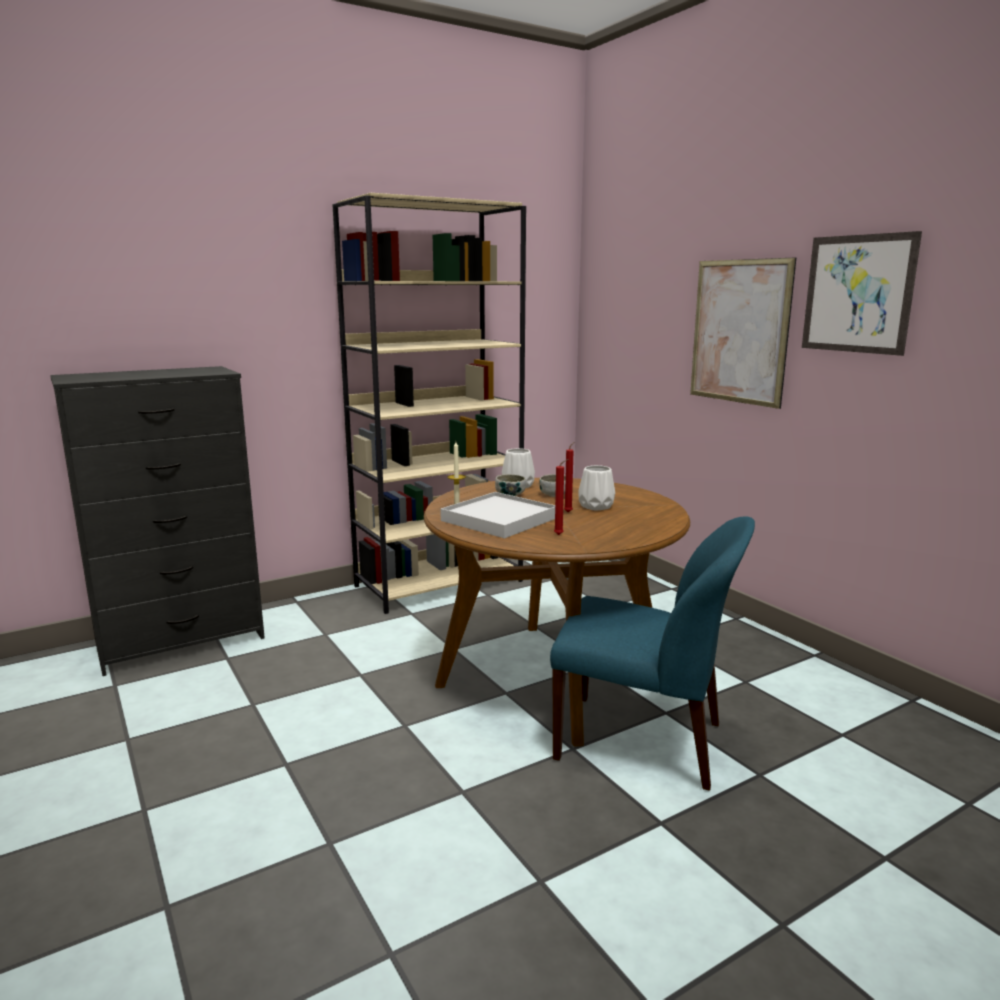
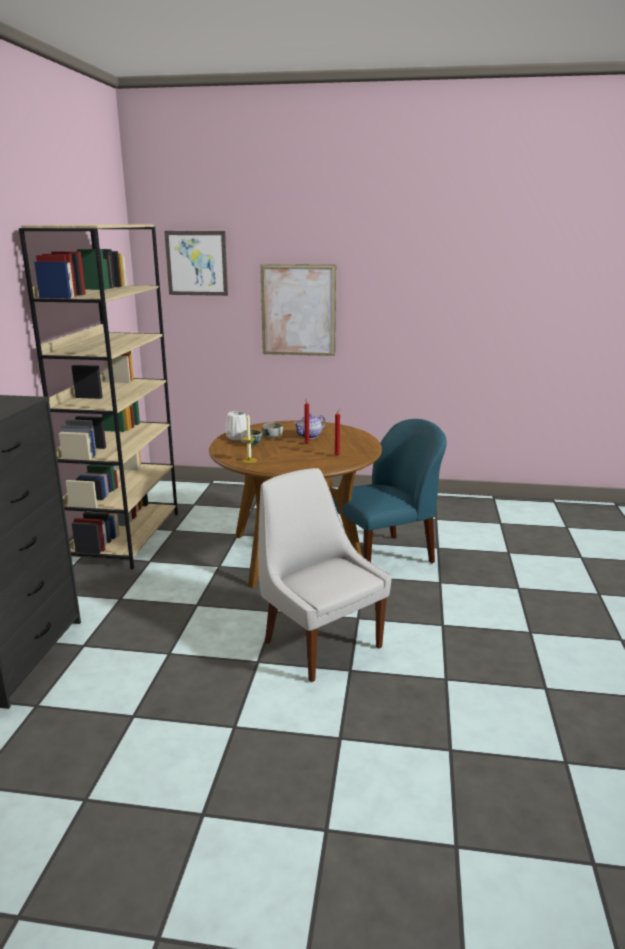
camera: 50 degrees left, 5 degrees up
white tray [440,492,555,538] -> none
white vase [578,465,615,511] -> teapot [294,413,326,439]
picture [802,231,922,356] -> picture moved to [164,231,228,296]
none -> white chair [258,468,392,682]

